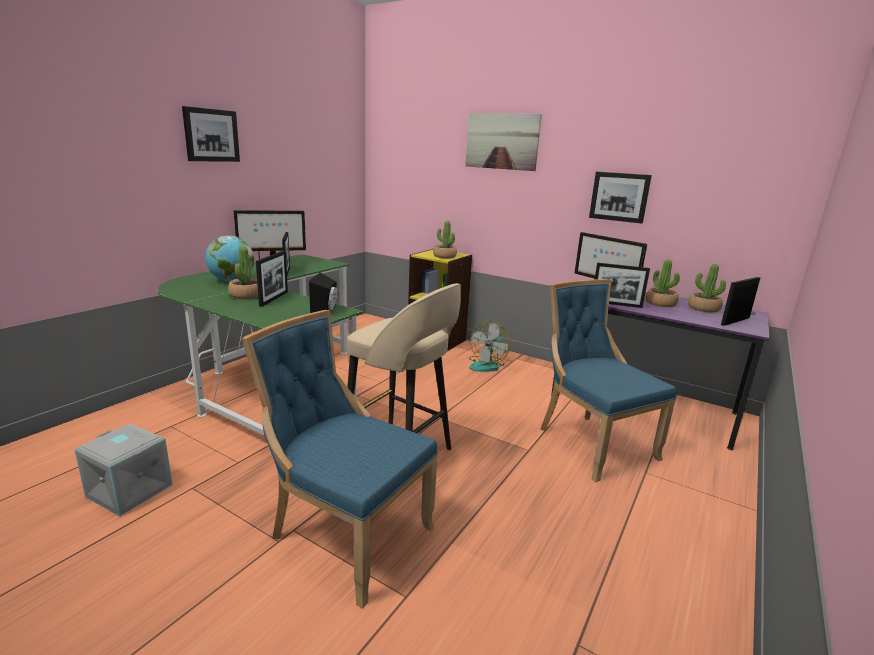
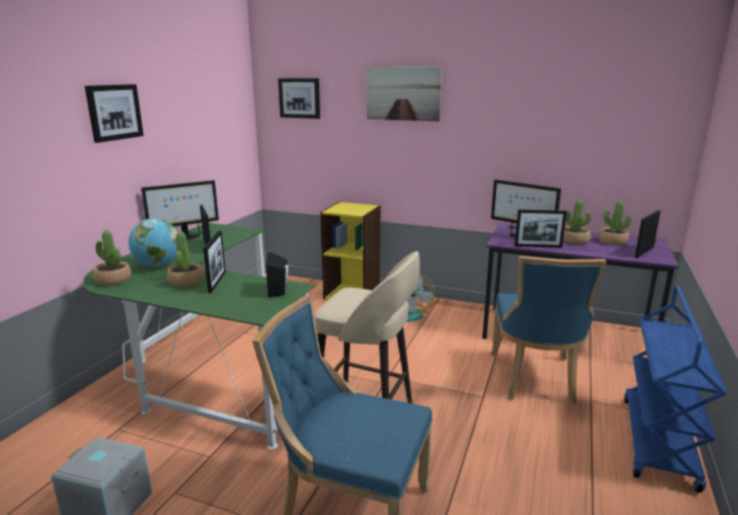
camera: 10 degrees left, 0 degrees up
potted plant [433,221,457,259] -> potted plant moved to [93,230,131,286]
blue chair [540,279,676,482] -> blue chair turned 135 degrees counterclockwise [490,256,606,405]
picture [589,172,652,223] -> picture moved to [278,78,320,119]
none -> blue cart [624,285,727,493]

